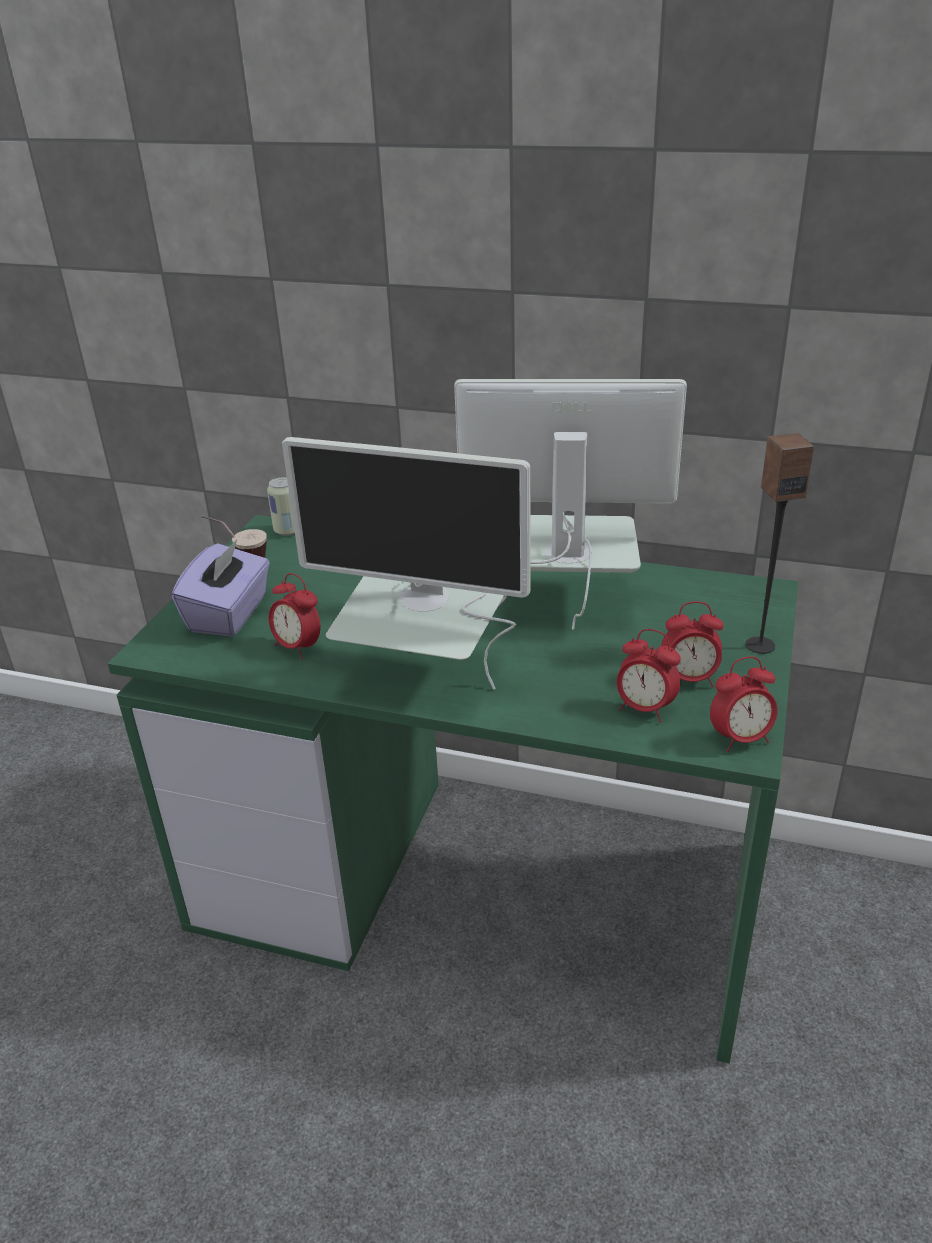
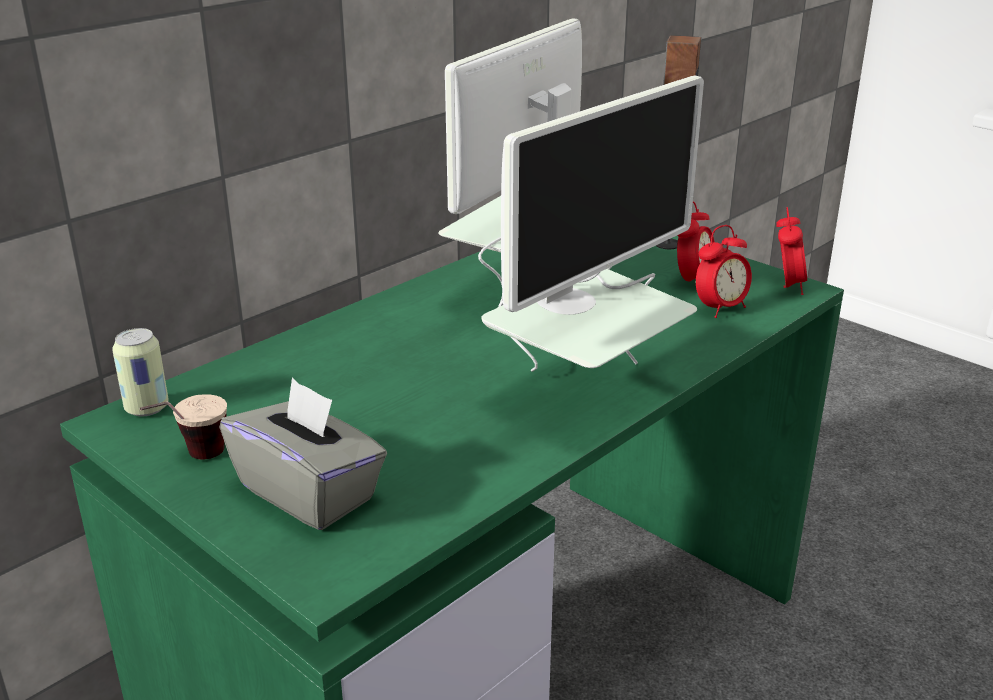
camera: 65 degrees left, 5 degrees down
purple tissue box [172,540,270,636] -> grey tissue box [219,377,387,530]
alarm clock [269,573,320,659] -> none

